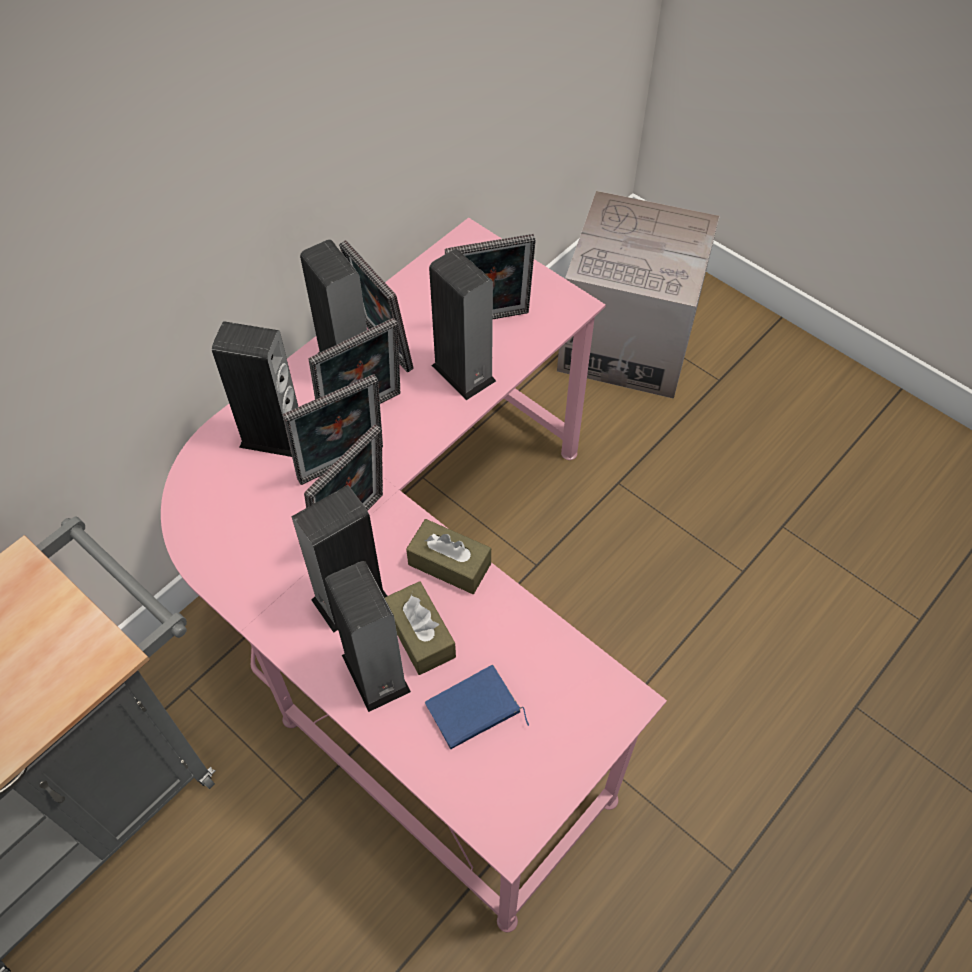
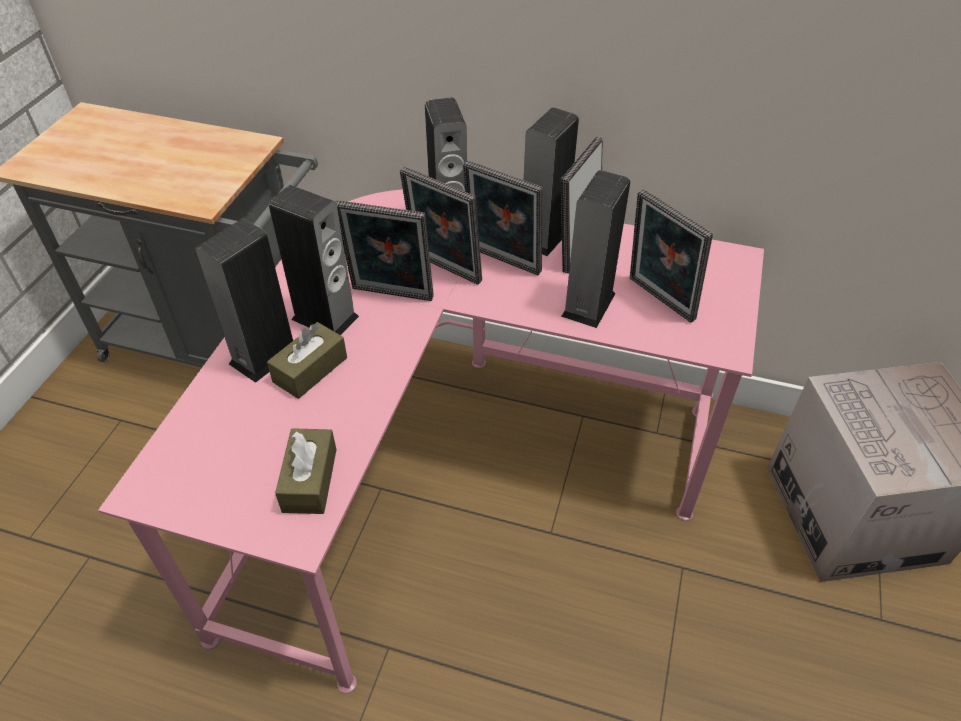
camera: 65 degrees right, 10 degrees down
brown tissue box [406,519,491,594] -> brown tissue box moved to [275,428,336,514]
blue book [425,665,529,749] -> none

